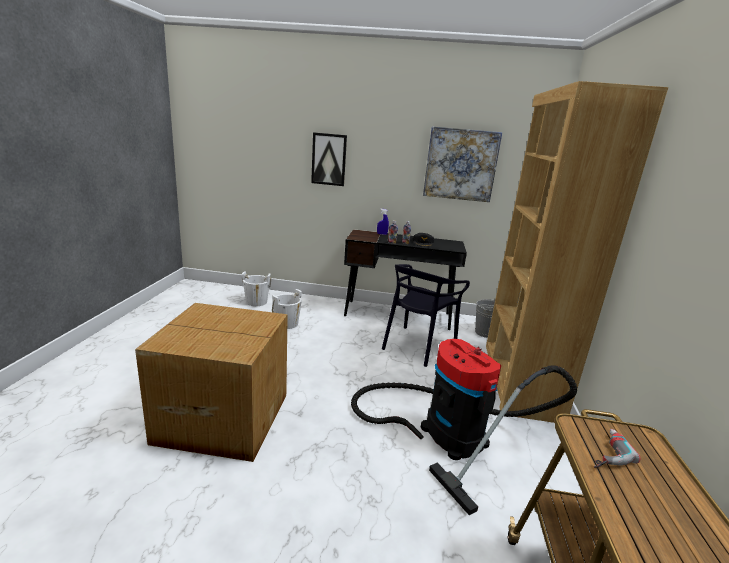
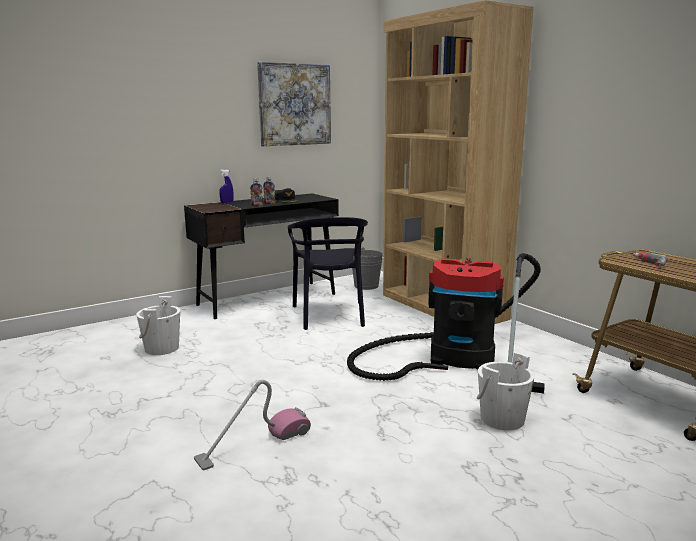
camera: 40 degrees left, 5 degrees down
cardboard box [135,303,288,462] -> vacuum cleaner [194,380,311,470]
white bucket [242,271,271,306] -> white bucket moved to [477,352,535,430]
picture [311,132,347,186] -> none

